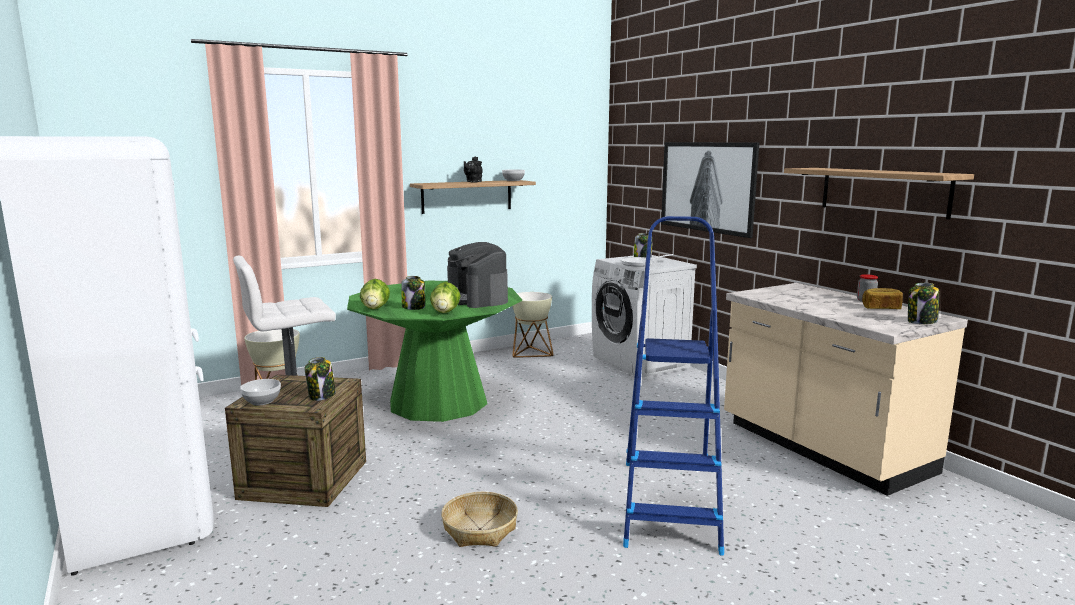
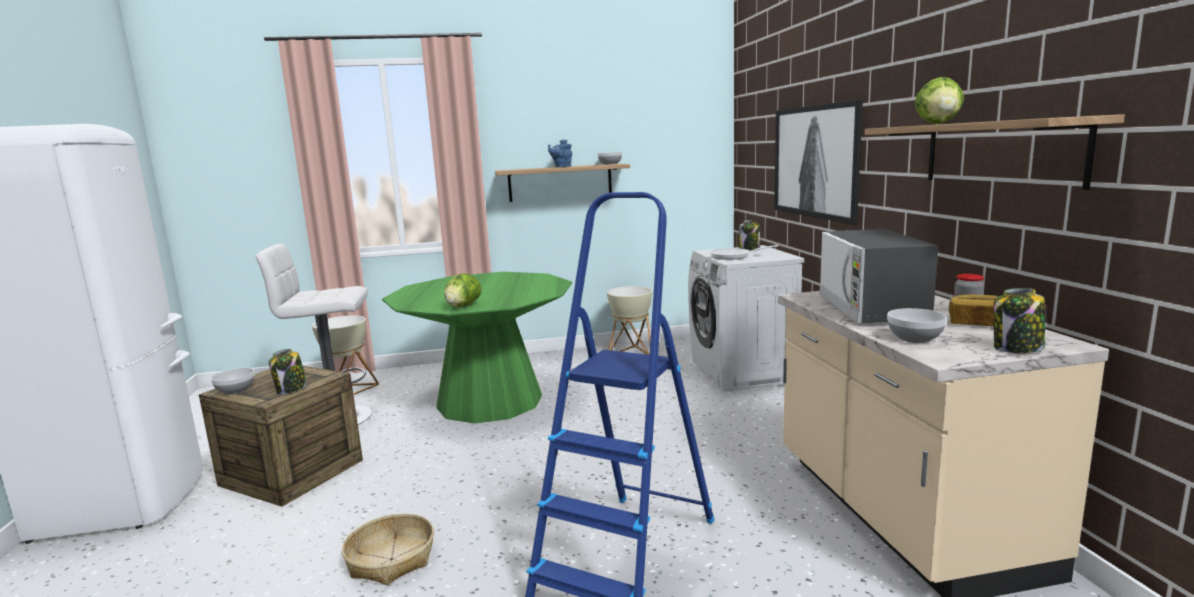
camera: 20 degrees right, 0 degrees up
lettuce [360,279,390,309] -> lettuce moved to [915,77,964,124]
jar [401,276,425,310] -> none
coffee machine [447,242,508,308] -> none
black teapot [464,157,483,183] -> blue teapot [548,139,572,167]
none -> microwave [819,229,938,323]
none -> bowl [887,308,947,343]

